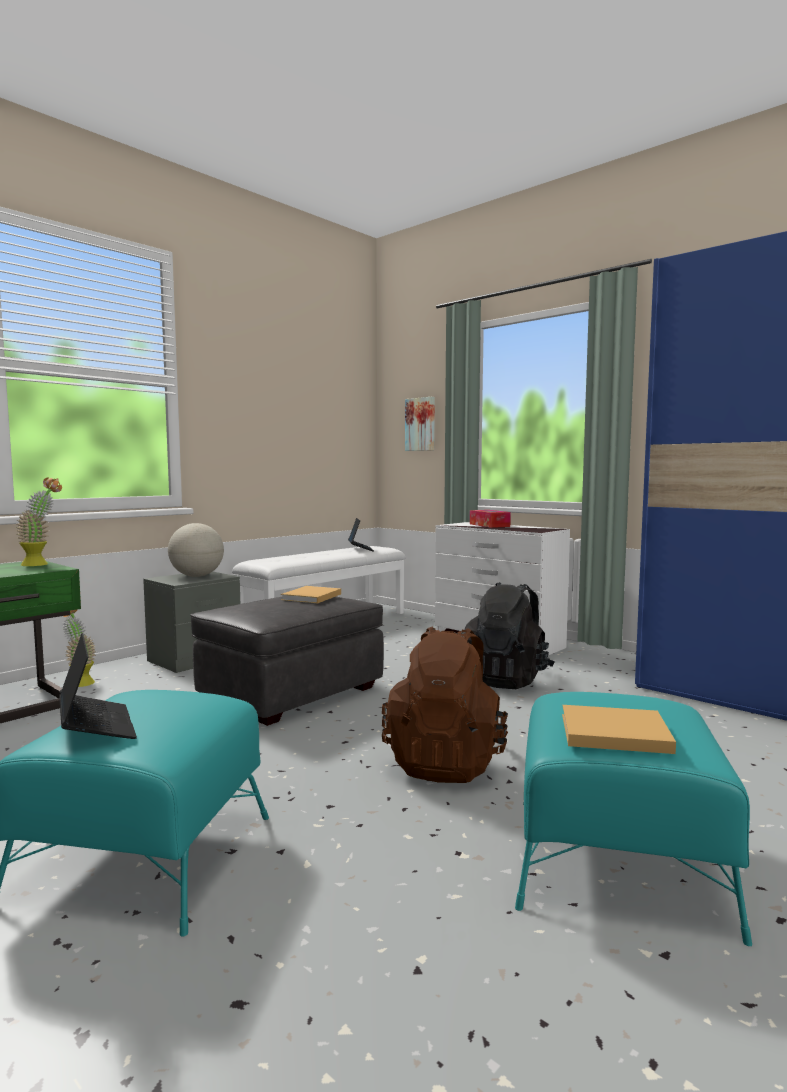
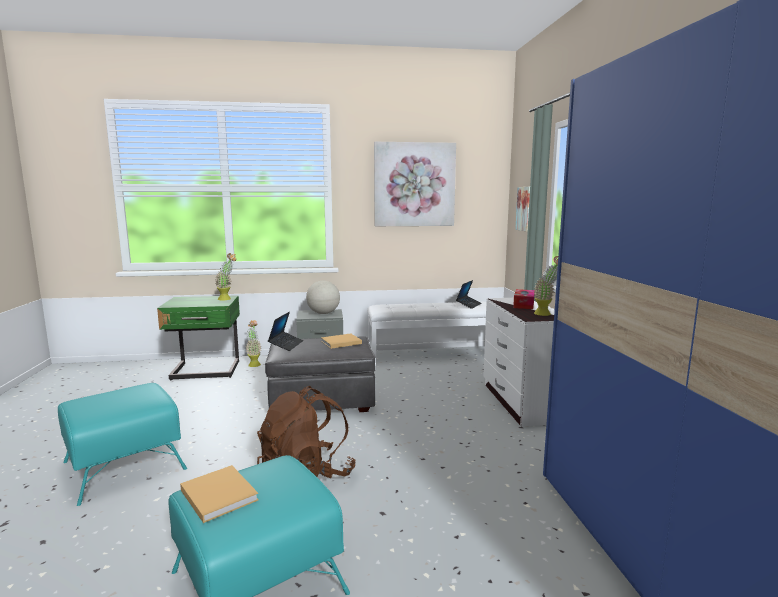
camera: 40 degrees right, 5 degrees up
laptop [59,633,137,739] -> laptop moved to [268,312,303,351]
black backpack [464,582,555,689] -> none
none -> picture [374,142,456,226]
none -> potted plant [534,256,558,316]

